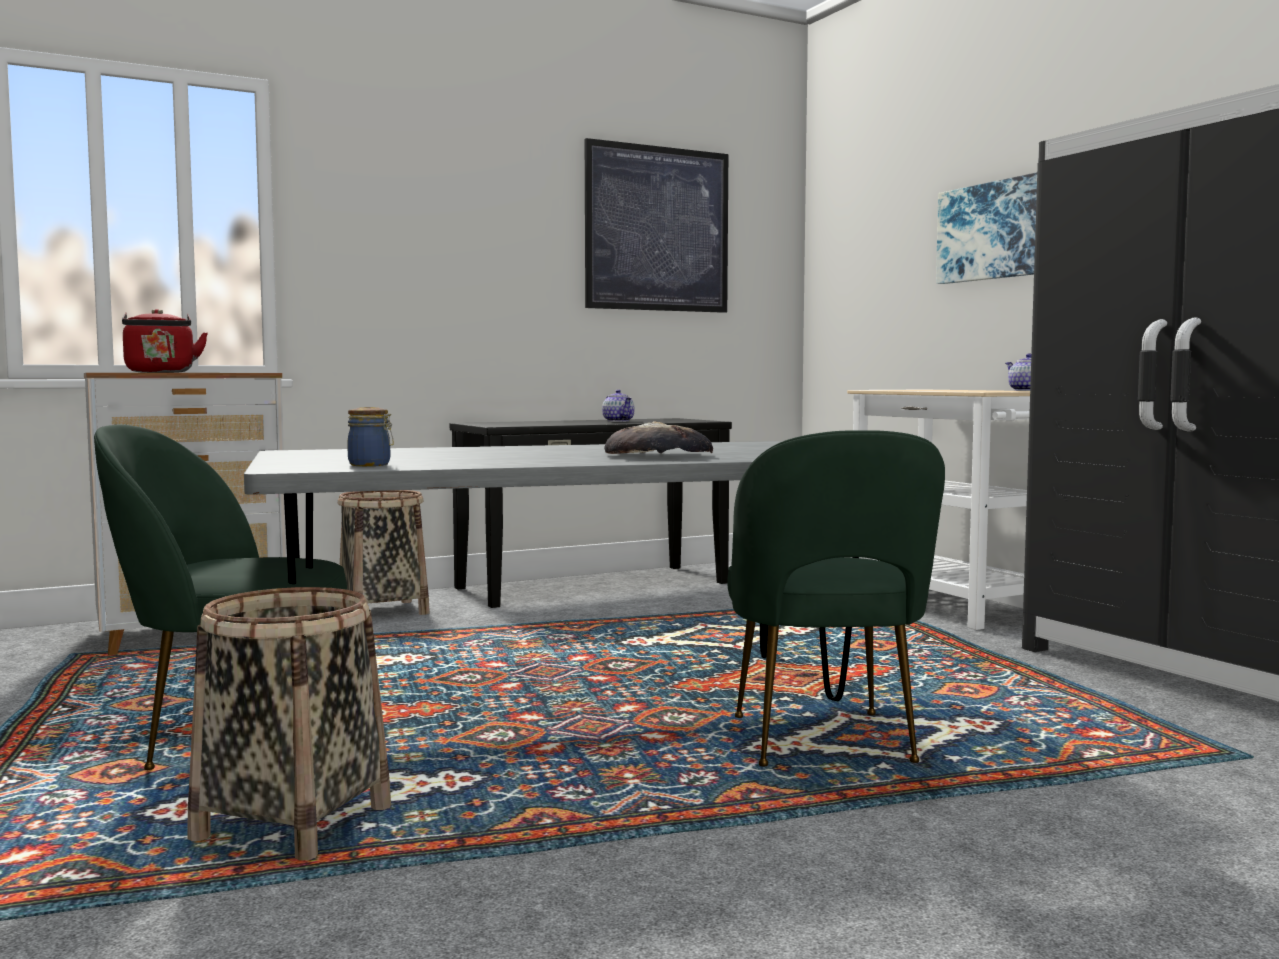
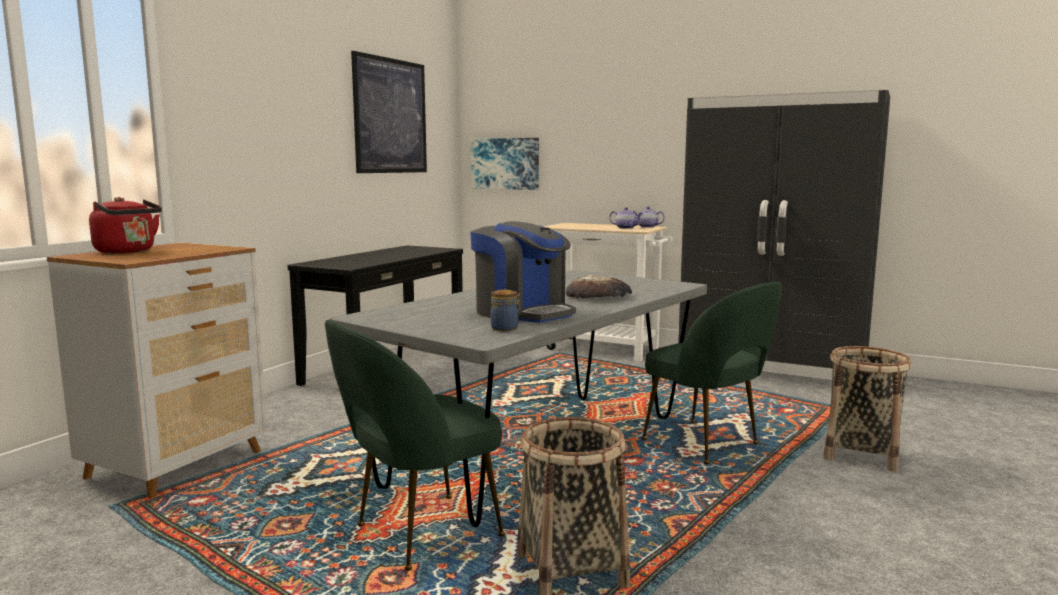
camera: 35 degrees left, 5 degrees up
basket [338,490,430,615] -> basket moved to [823,346,911,471]
teapot [602,390,635,422] -> teapot moved to [609,207,643,229]
picture [936,172,1037,284] -> picture moved to [471,138,539,190]
none -> coffee machine [470,221,576,322]

